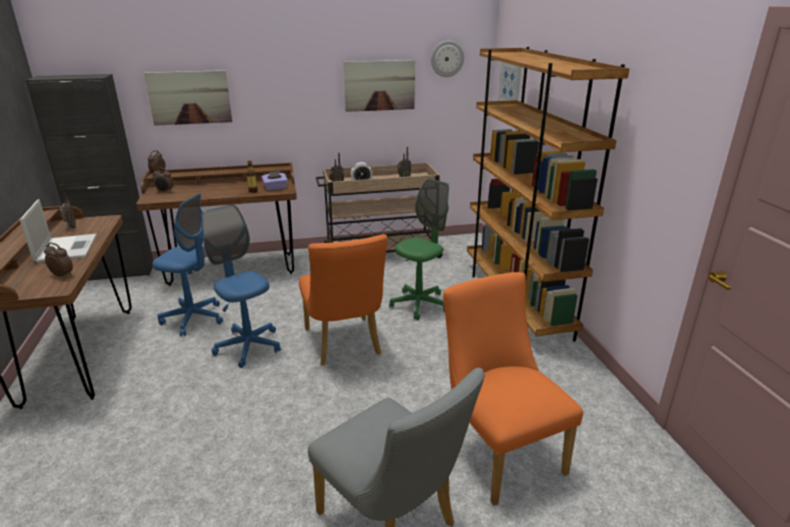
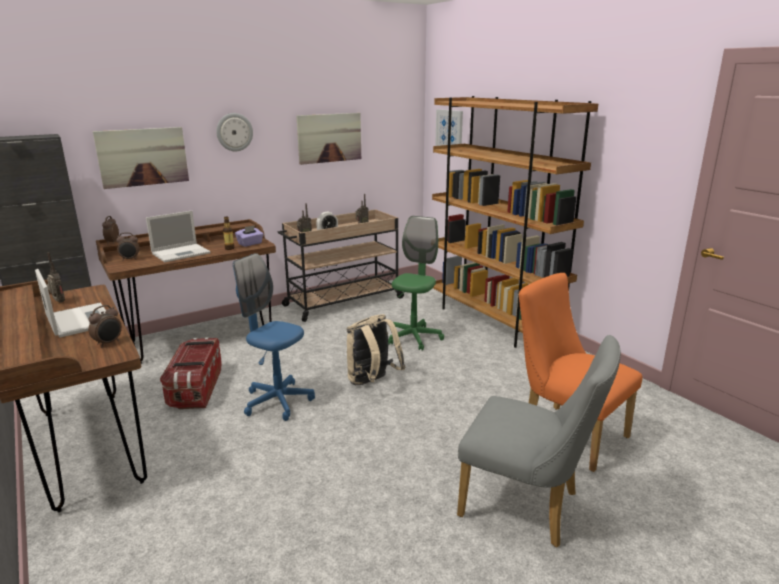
camera: 20 degrees left, 5 degrees down
alarm clock [44,243,73,278] -> alarm clock turned 120 degrees clockwise [88,305,122,347]
blue office chair [152,193,223,336] -> storage box [160,337,222,409]
orange chair [299,234,388,366] -> beige backpack [347,314,406,385]
wall clock [431,41,464,77] -> wall clock moved to [216,113,253,151]
none -> laptop [146,211,211,262]

